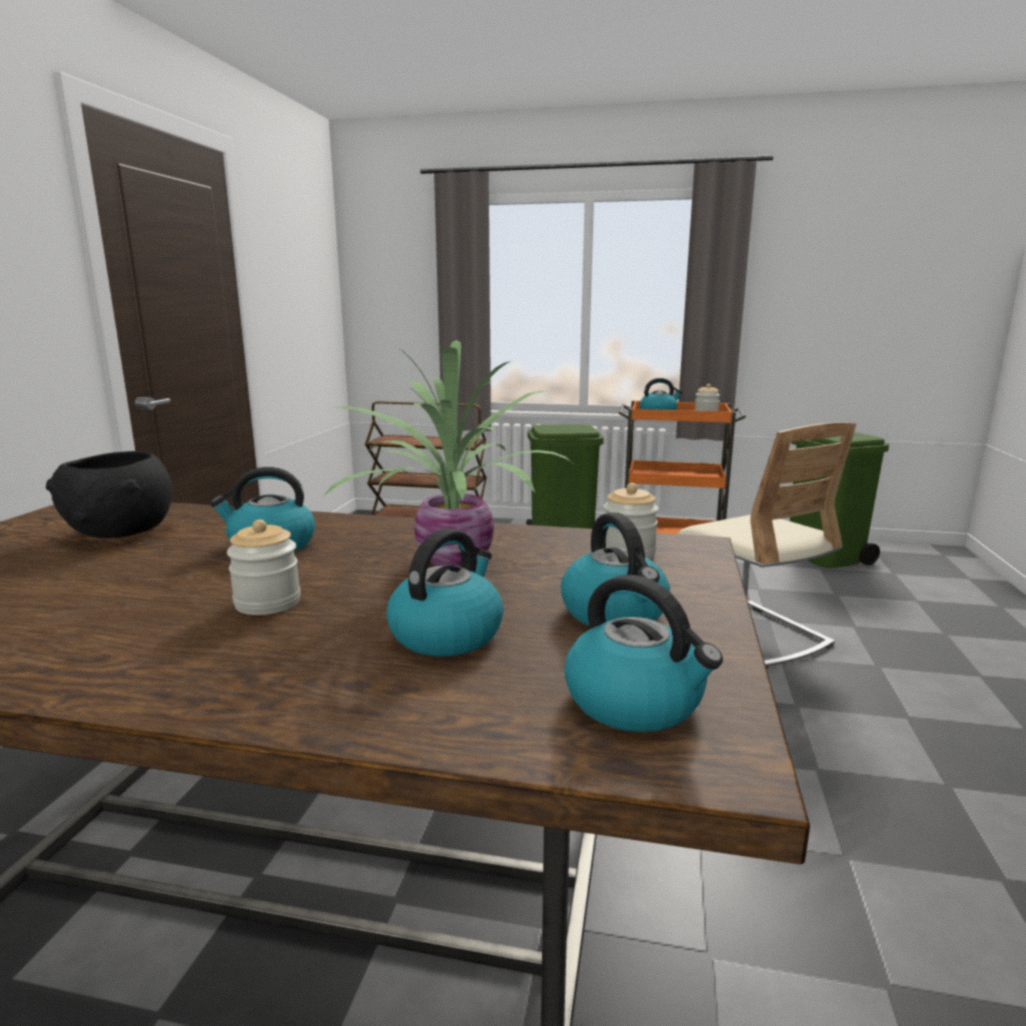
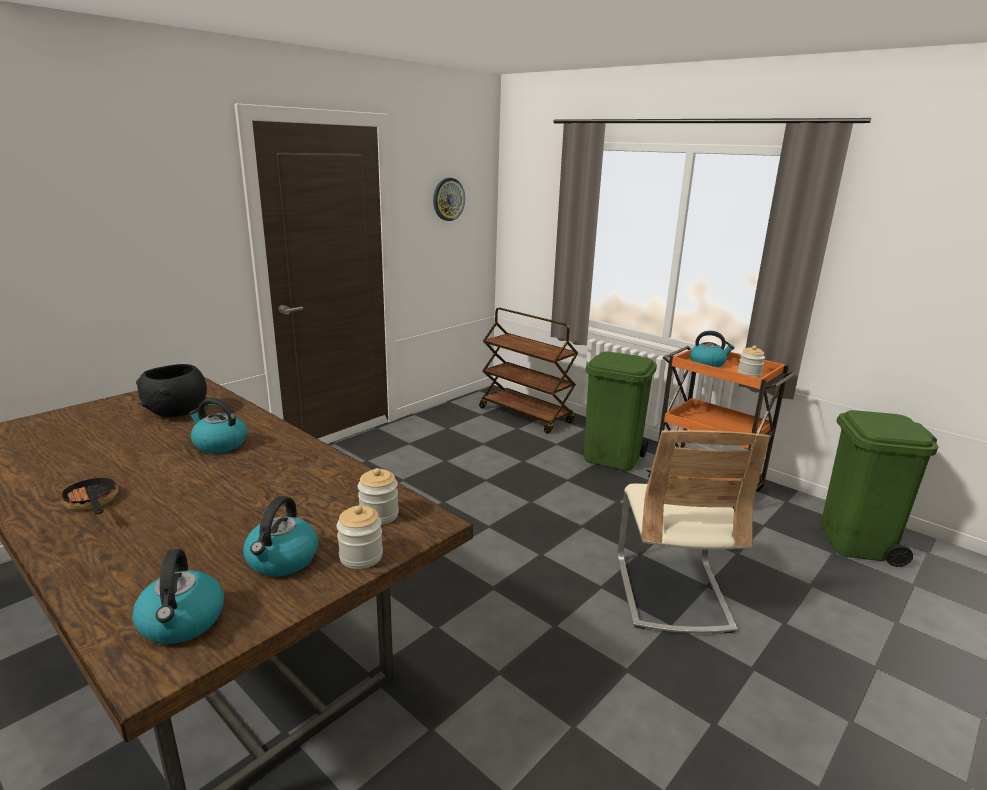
camera: 30 degrees right, 5 degrees up
jar [227,519,301,615] -> jar moved to [337,505,383,569]
potted plant [323,340,575,567] -> none
kettle [386,528,504,656] -> none
none -> frying pan [60,476,118,514]
none -> wall clock [433,178,465,221]

